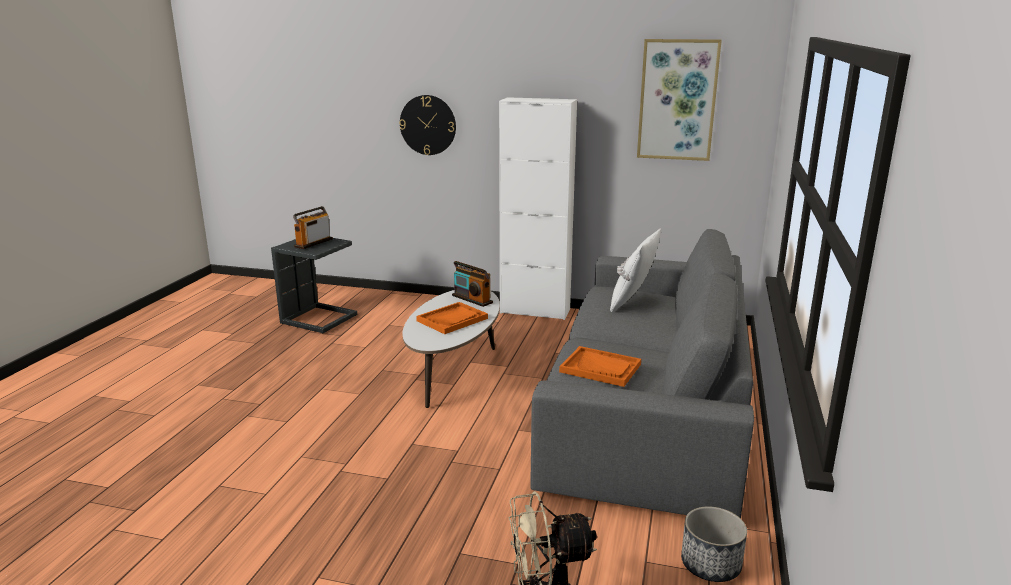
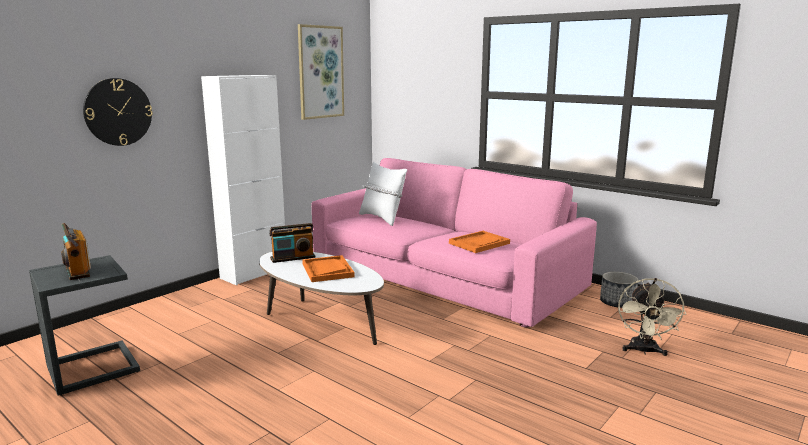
camera: 65 degrees left, 5 degrees down
grey sofa [530,229,754,518] -> pink sofa [312,158,597,327]

